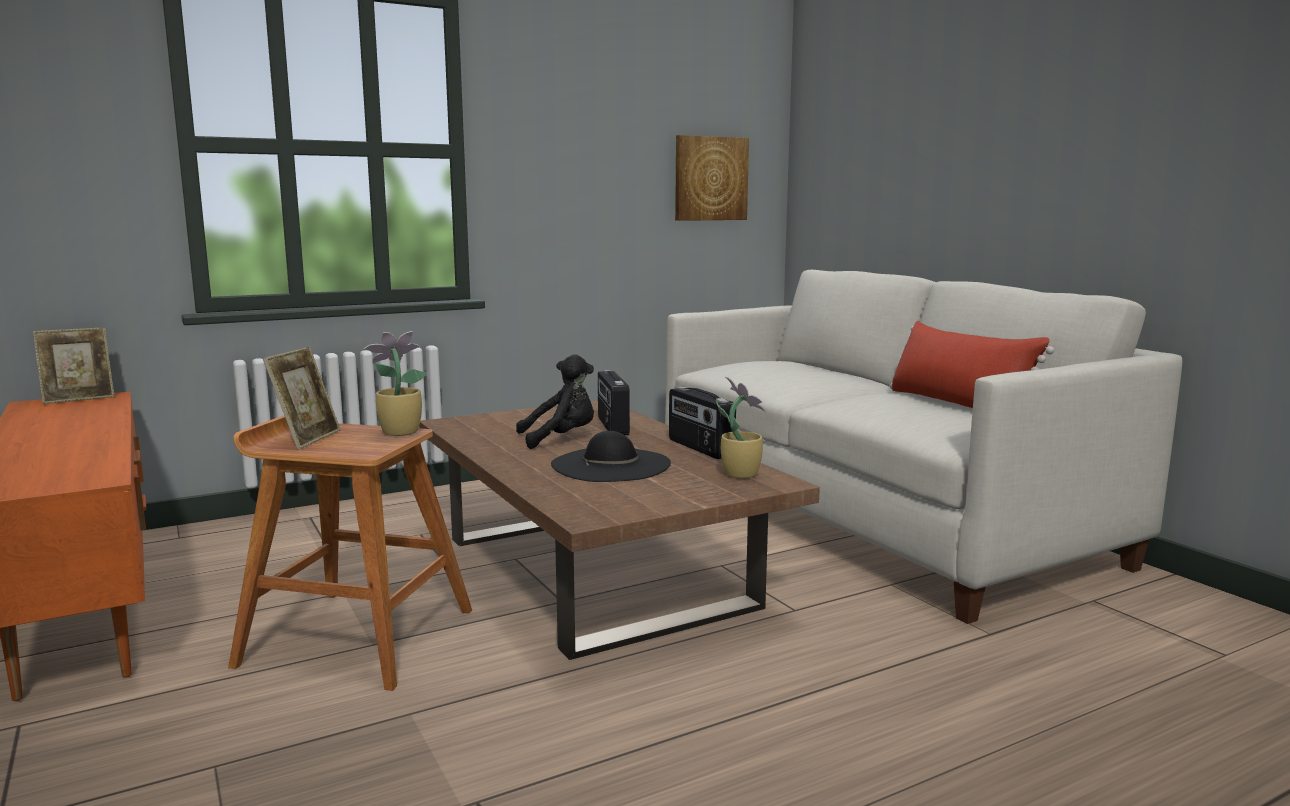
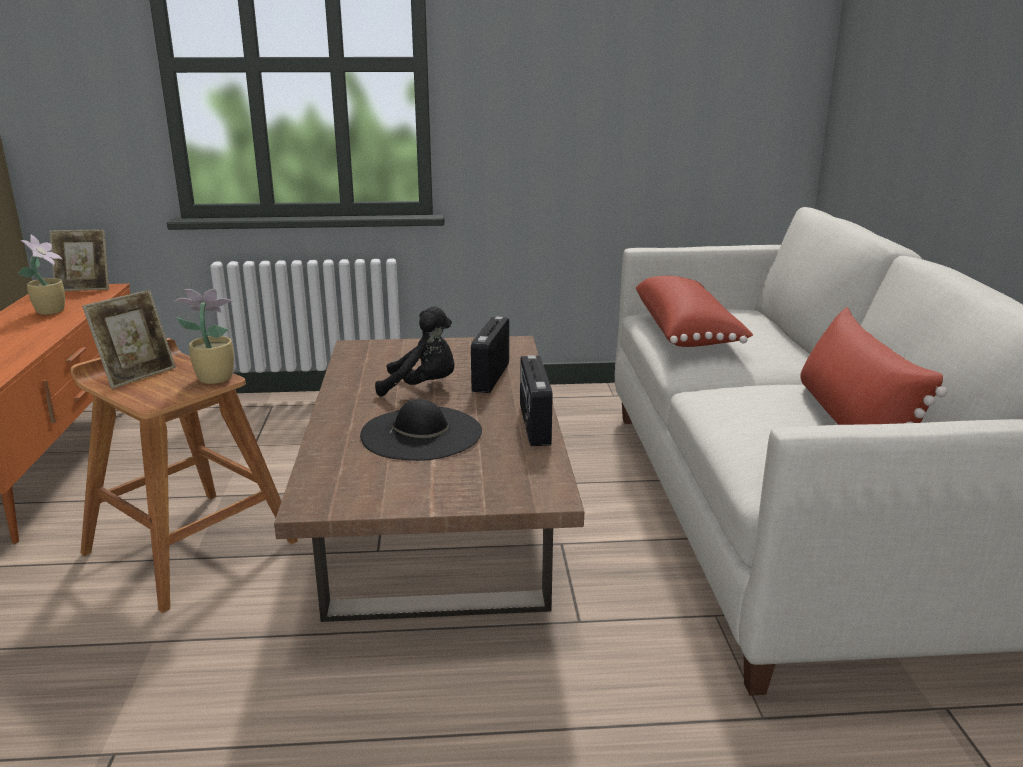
camera: 25 degrees right, 10 degrees up
picture [675,135,749,221] -> none
potted plant [716,377,767,478] -> potted plant moved to [19,235,65,315]
none -> red pillow [636,276,753,347]

